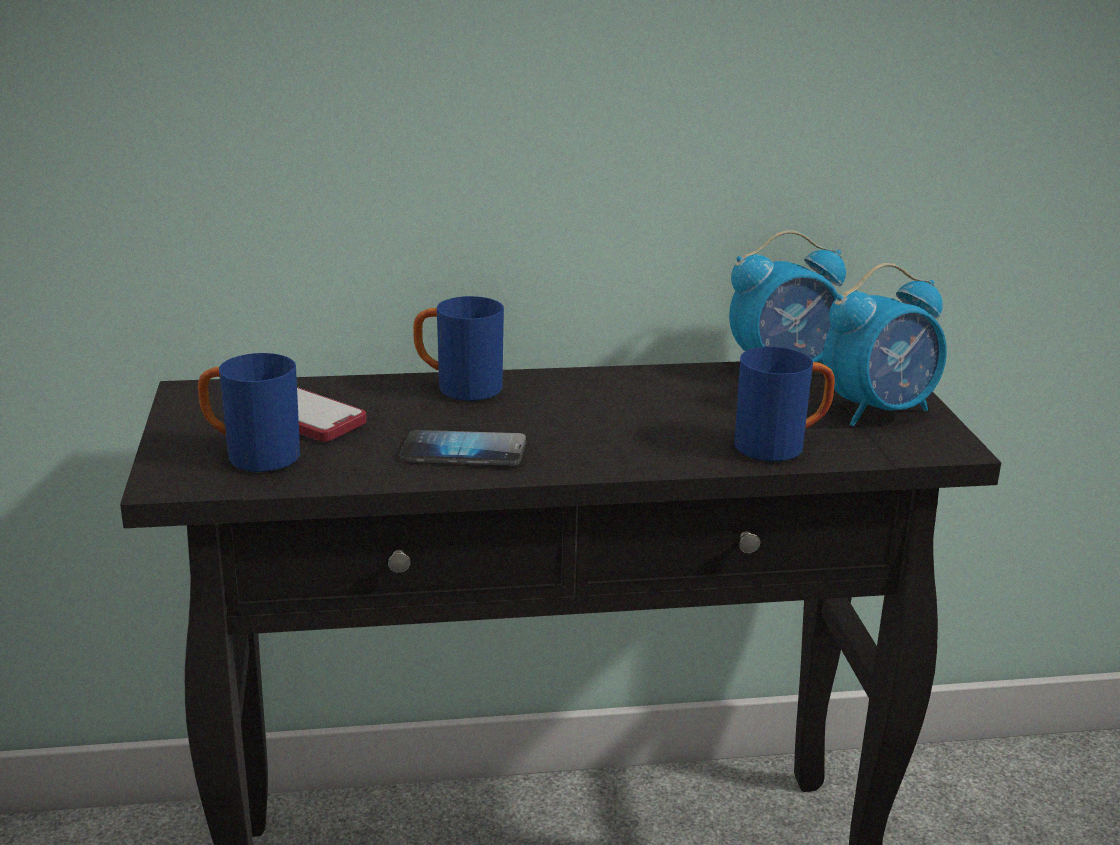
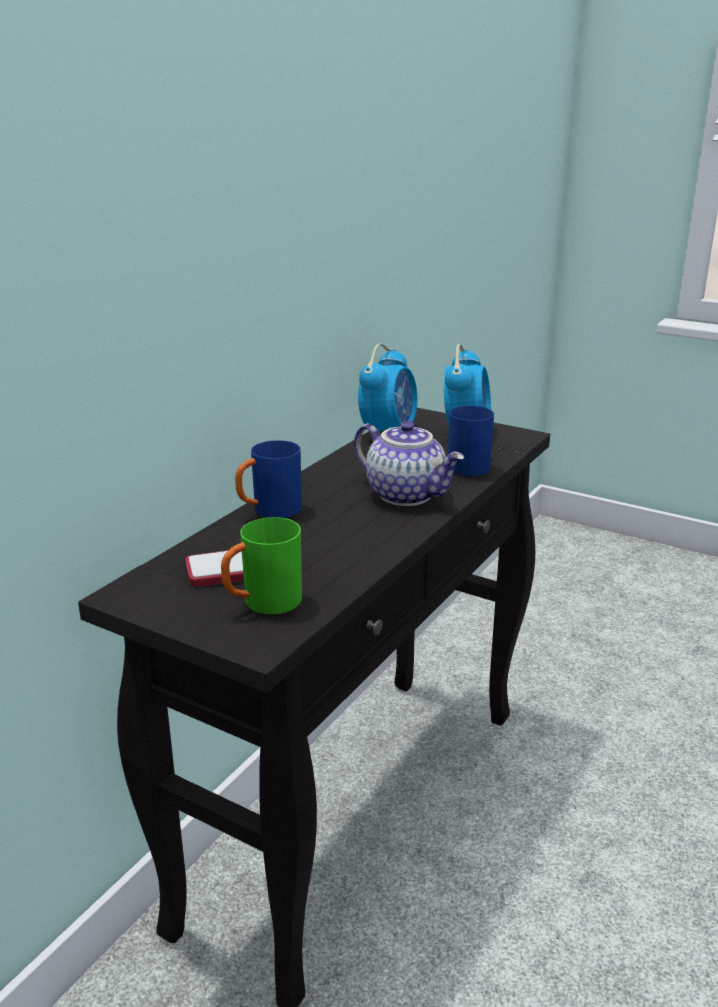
camera: 50 degrees left, 0 degrees up
blue mug [198,353,300,472] -> green mug [221,517,302,614]
phone [399,430,526,466] -> none
none -> teapot [354,421,464,506]

